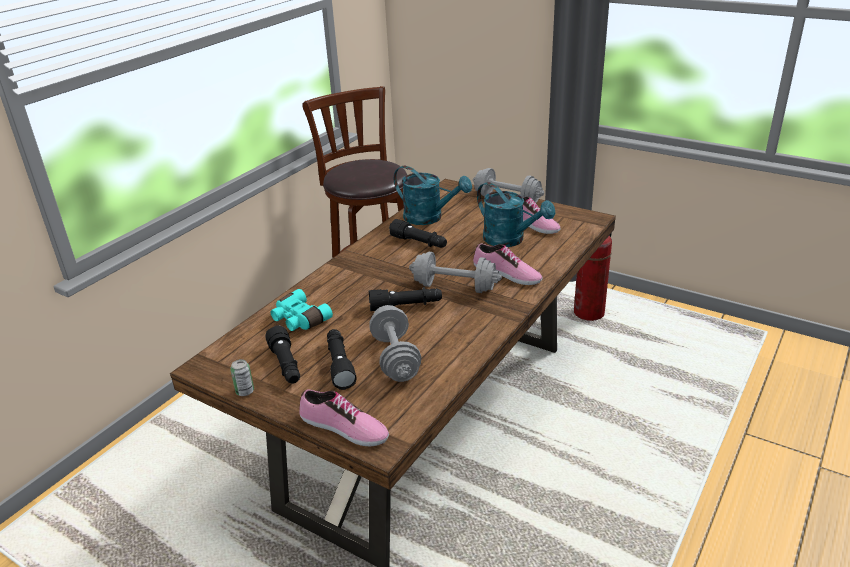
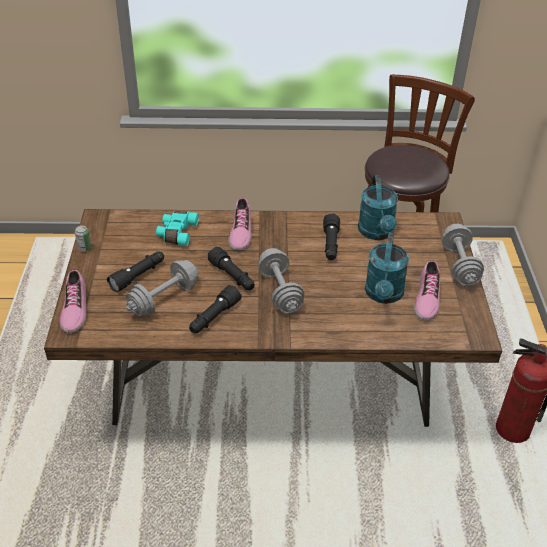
camera: 55 degrees right, 10 degrees up
black flashlight [265,325,300,383] -> black flashlight moved to [189,285,242,333]
shoe [473,243,543,285] -> shoe moved to [229,198,251,250]

